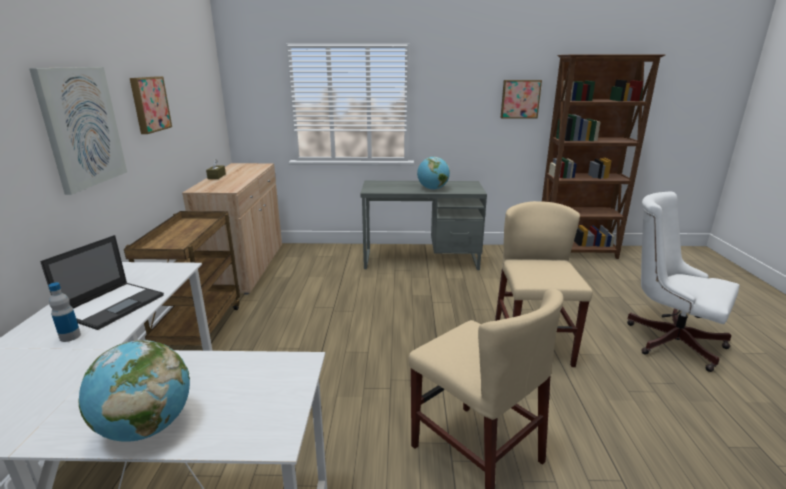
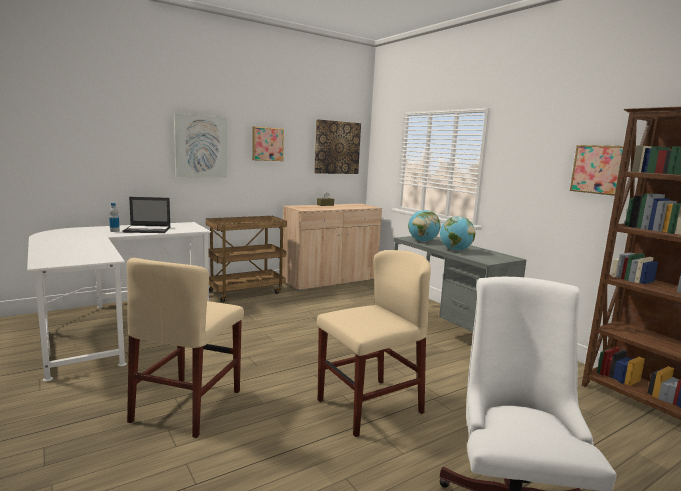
camera: 55 degrees right, 10 degrees down
globe [79,340,190,442] -> globe moved to [408,210,441,242]
none -> picture [314,119,361,174]

